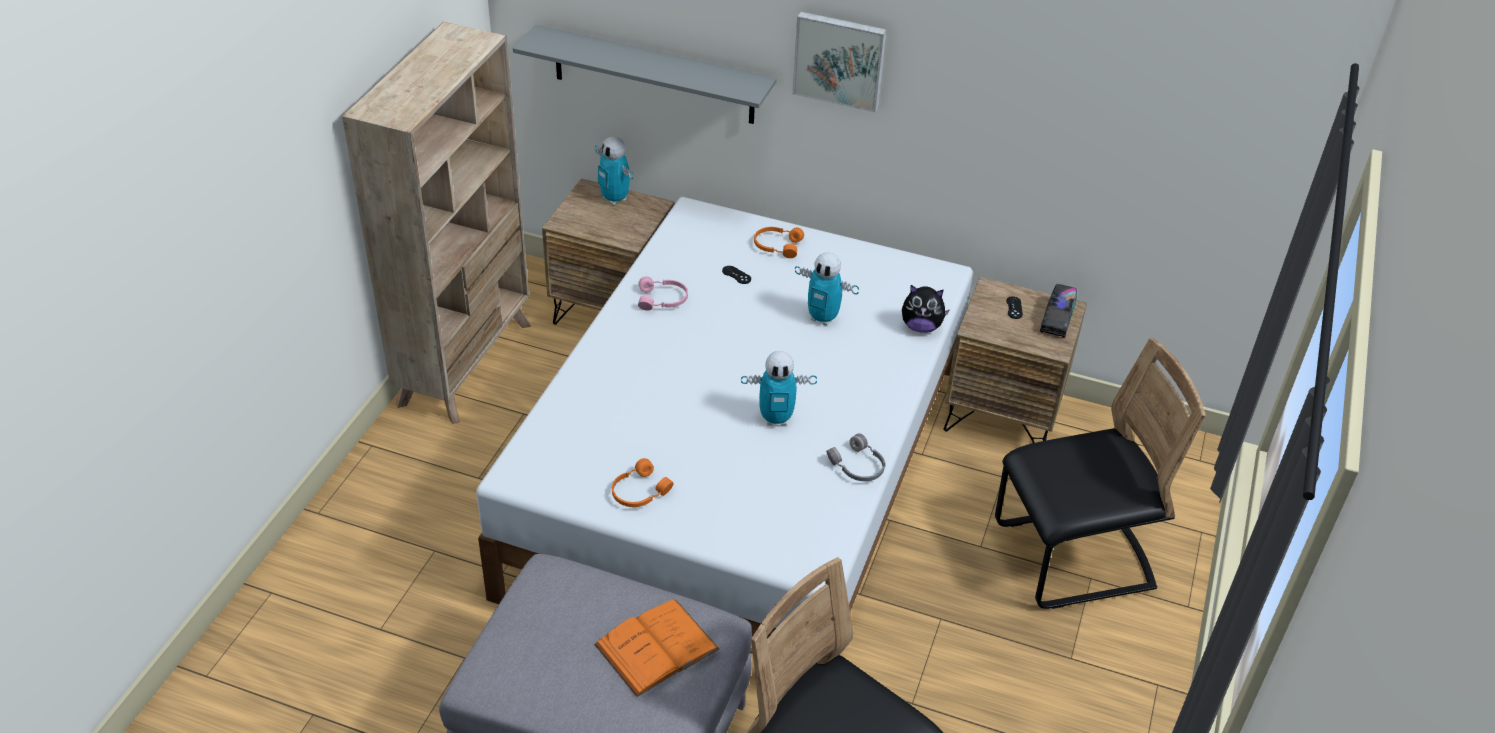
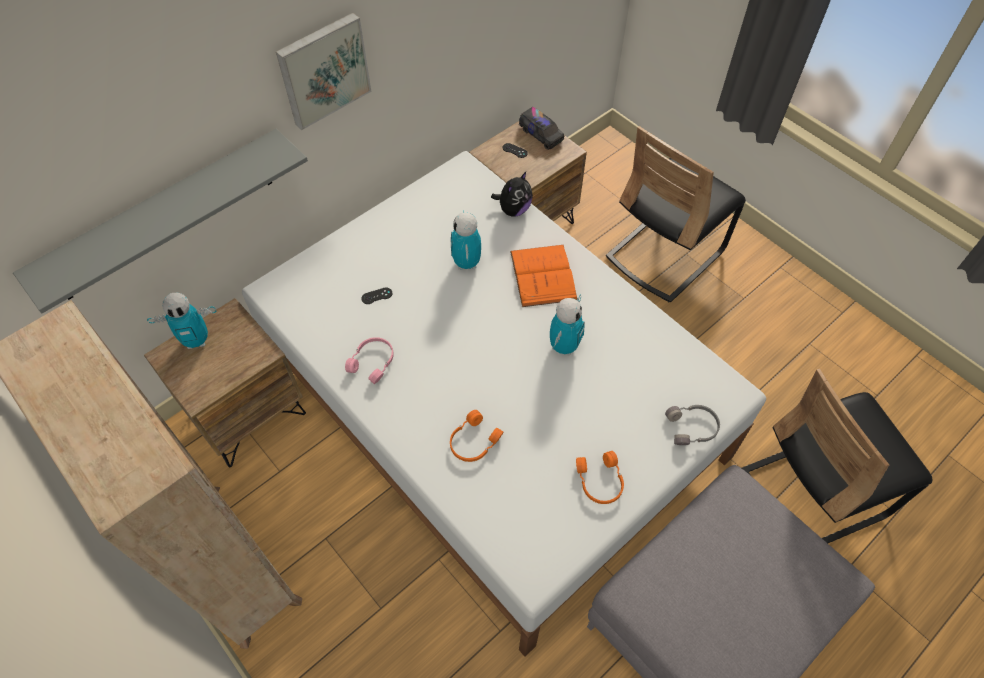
camera: 60 degrees left, 15 degrees up
orange book [594,599,719,697] -> orange book moved to [510,245,578,307]
orange headphones [754,227,804,258] -> orange headphones moved to [450,410,503,462]
toy robot [795,252,859,326] -> toy robot turned 120 degrees clockwise [450,210,481,270]
grey headphones [826,434,885,481] -> grey headphones moved to [665,405,720,445]
black chair [995,338,1206,609] -> black chair turned 150 degrees counterclockwise [606,126,746,303]

